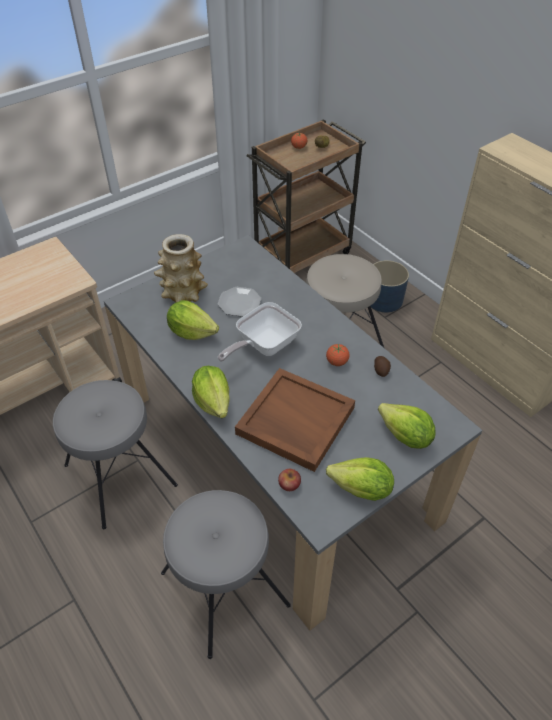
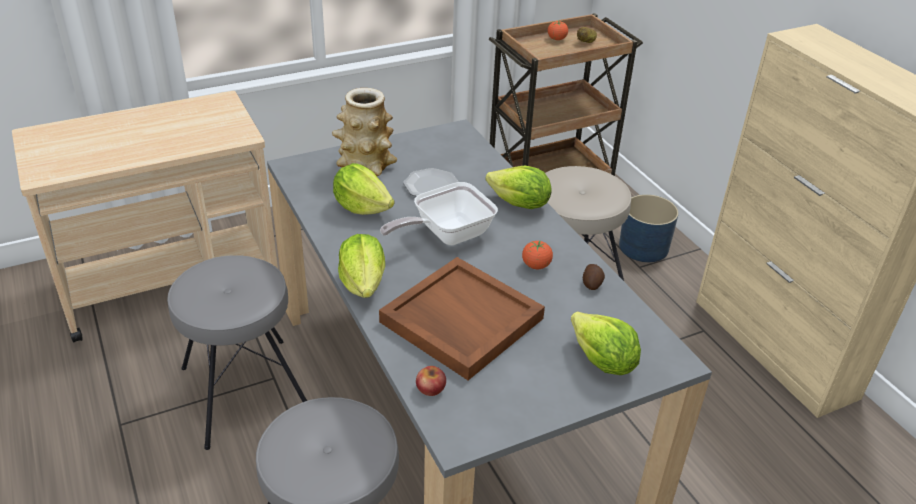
camera: 10 degrees right, 10 degrees down
lettuce [326,457,394,501] -> lettuce moved to [485,165,552,209]

